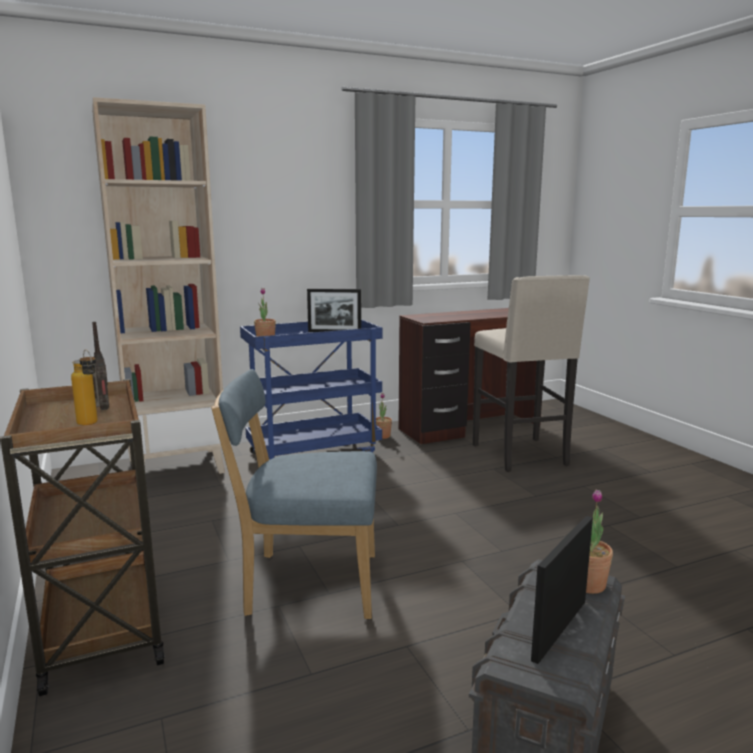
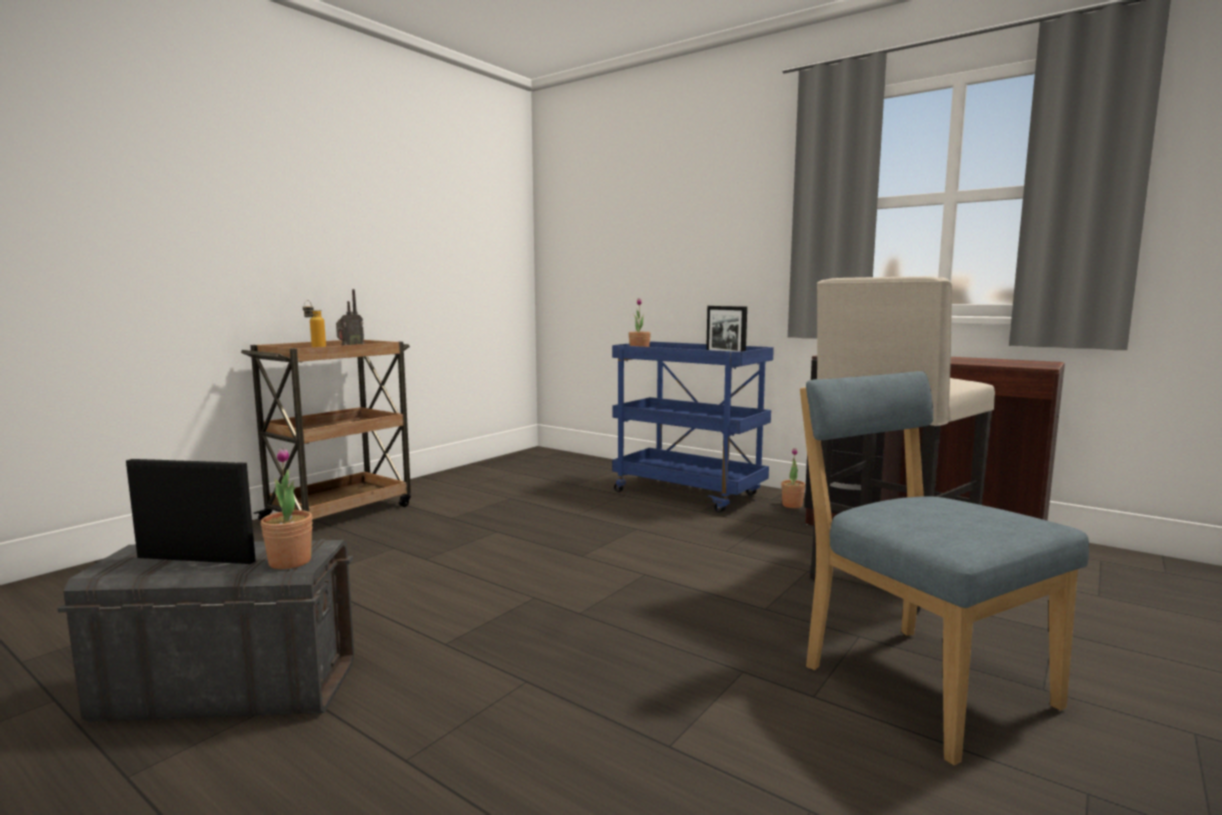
camera: 60 degrees right, 5 degrees down
beige bookcase [92,97,225,474] -> none
blue chair [211,369,377,619] -> blue chair moved to [800,371,1089,765]

